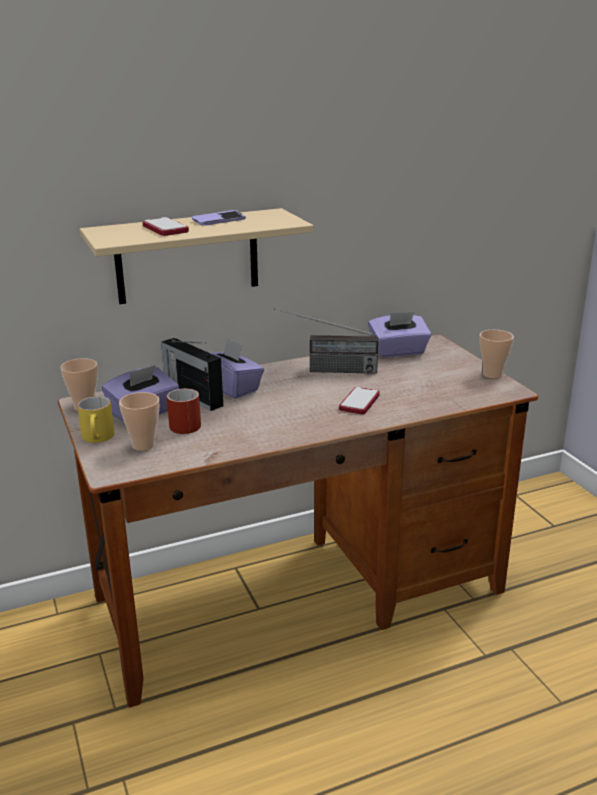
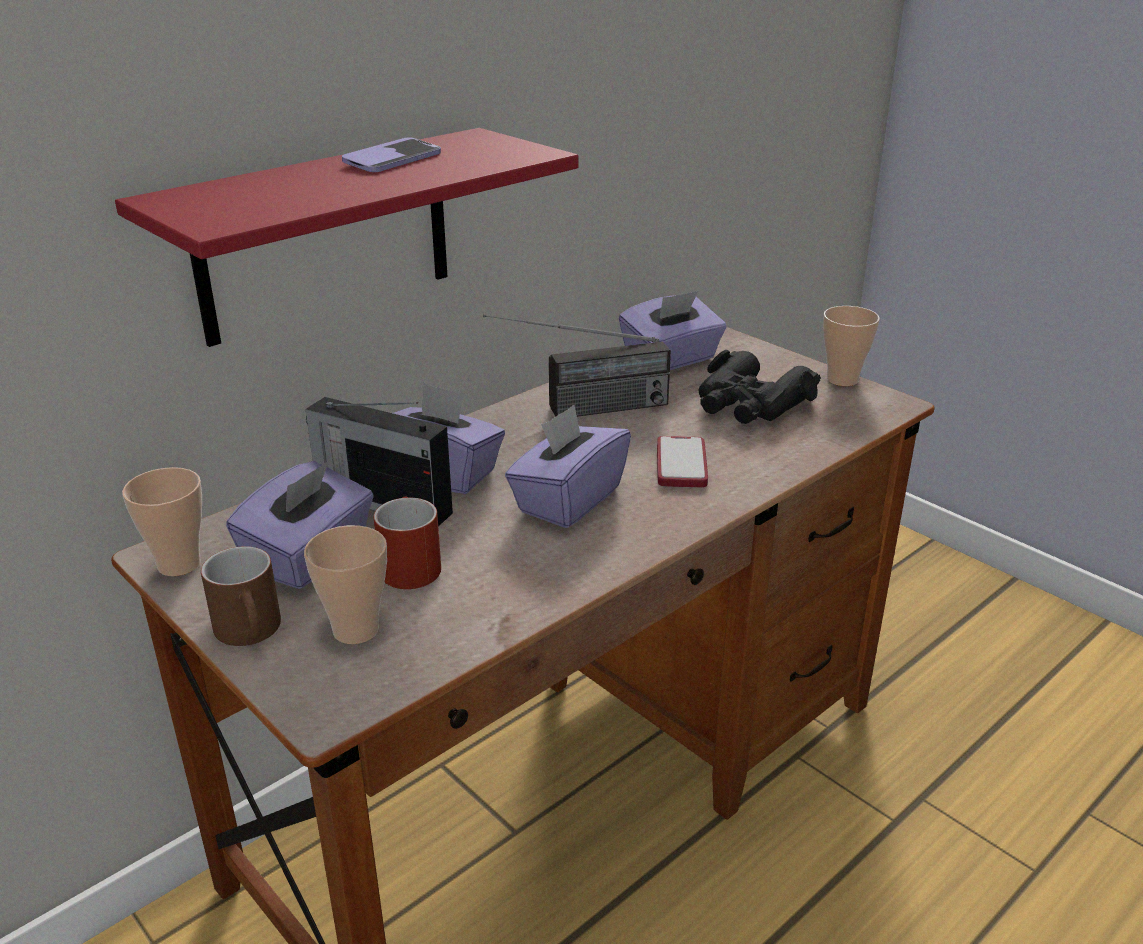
camera: 20 degrees left, 5 degrees up
yellow mug [77,396,114,443] -> brown mug [201,546,281,646]
beige shelf [80,208,314,304] -> red shelf [115,128,579,347]
phone [142,217,189,236] -> none
none -> purple tissue box [505,405,631,528]
none -> black binoculars [699,350,821,424]

